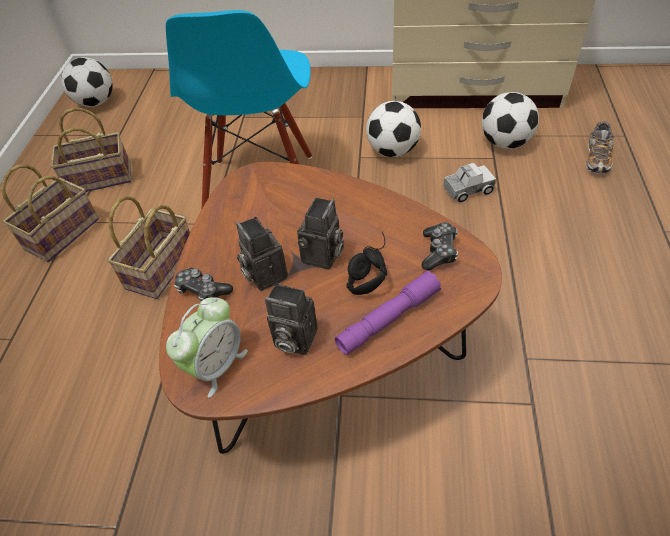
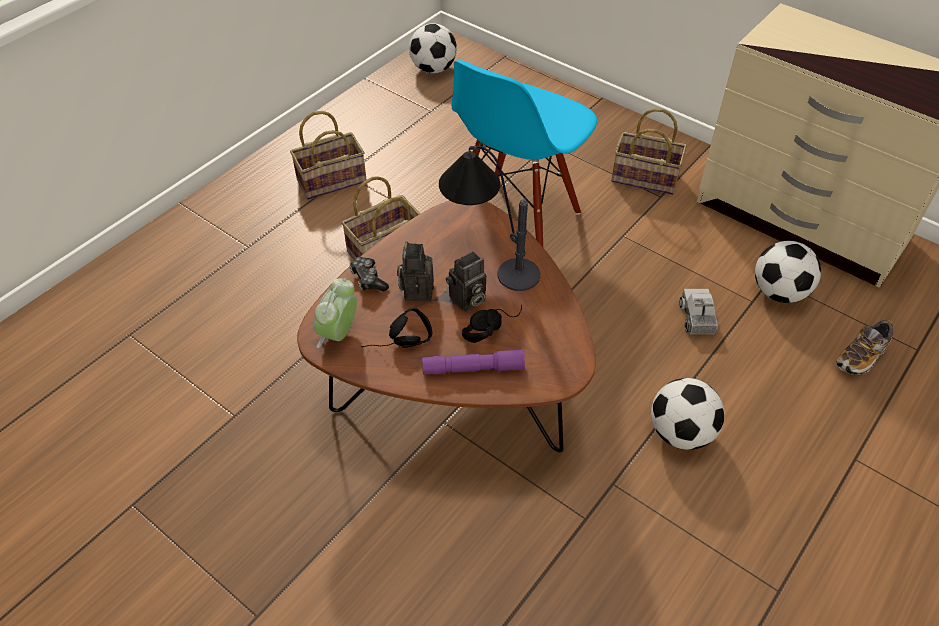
camera: 30 degrees right, 0 degrees up
basket [51,107,132,192] -> basket moved to [611,108,687,195]
alarm clock [166,297,248,397] -> alarm clock turned 135 degrees clockwise [314,278,357,348]
camera [265,283,318,355] -> black headphones [361,308,432,348]
football [366,101,421,157] -> football moved to [651,378,725,450]
game controller [421,222,458,271] -> none
toy truck [443,163,496,203] -> toy truck turned 105 degrees counterclockwise [679,289,718,334]
none -> table lamp [439,146,540,291]

